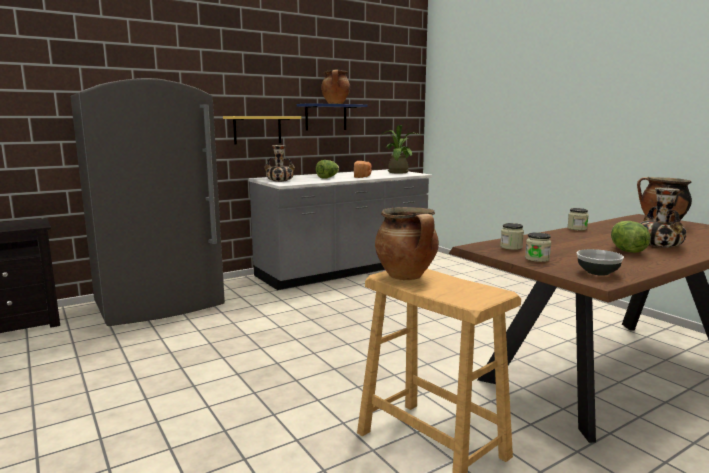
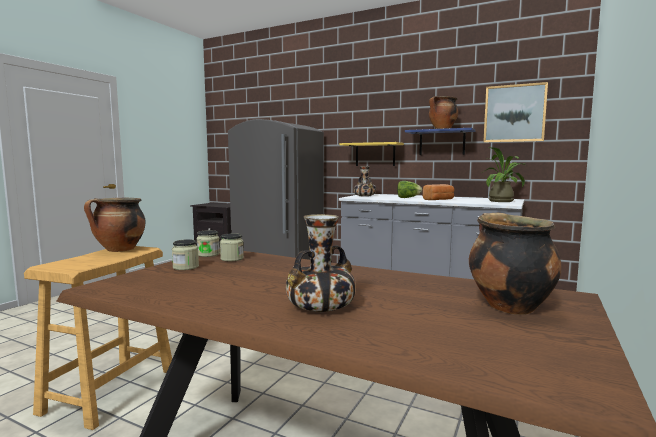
camera: 60 degrees right, 5 degrees down
jar [567,208,589,230] -> jar moved to [197,230,220,257]
bowl [577,249,624,276] -> none
lettuce [611,221,650,253] -> none
none -> picture [483,82,548,142]

